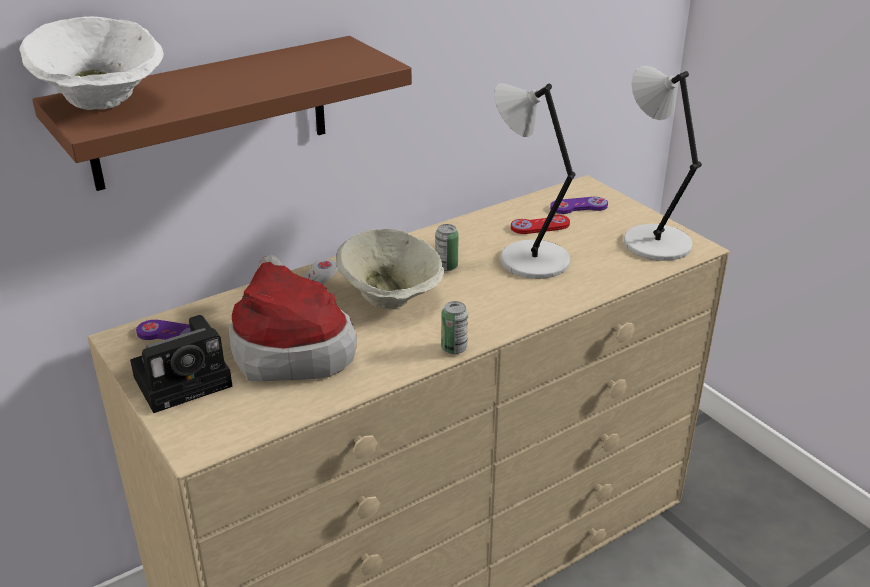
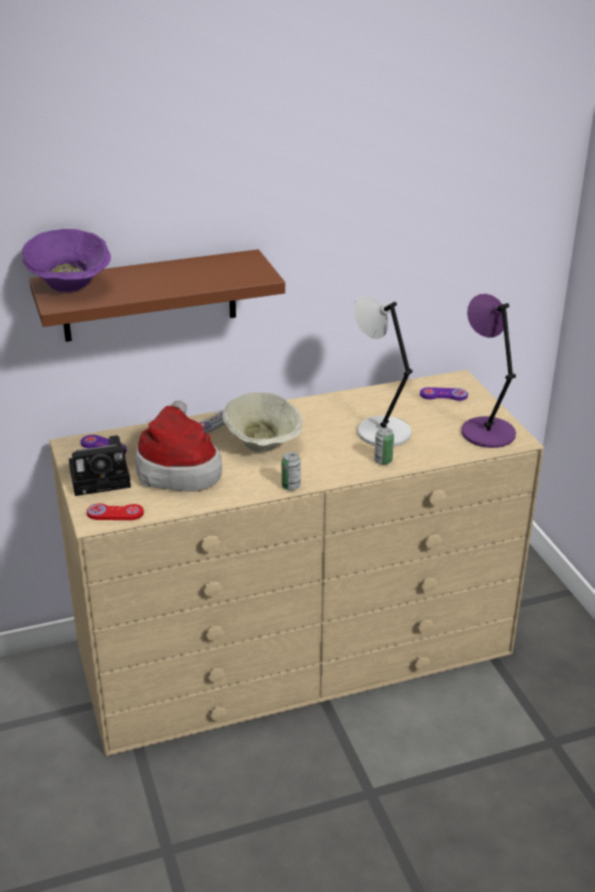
camera: 15 degrees right, 0 degrees up
white bowl [19,17,164,110] -> purple bowl [22,229,111,292]
can [435,224,459,271] -> can moved to [374,428,394,465]
red game controller [511,215,570,234] -> red game controller moved to [87,503,144,520]
grey table lamp [624,66,702,261] -> purple table lamp [461,294,516,448]

